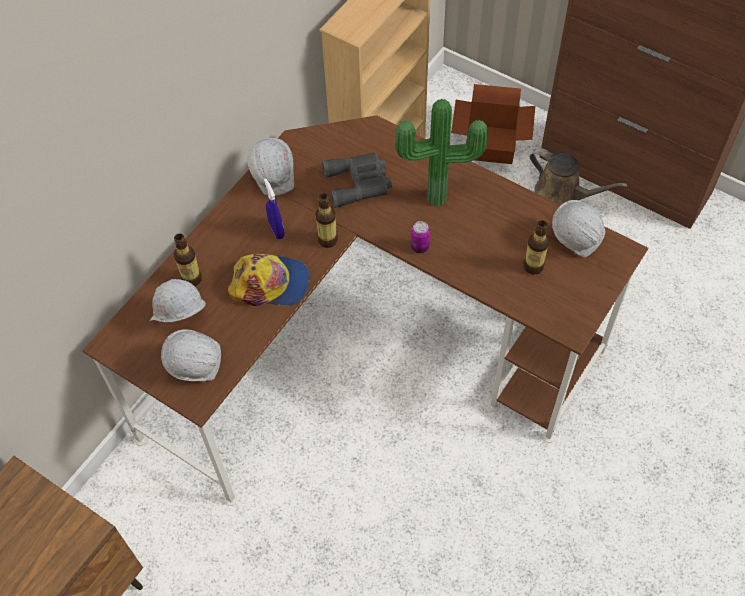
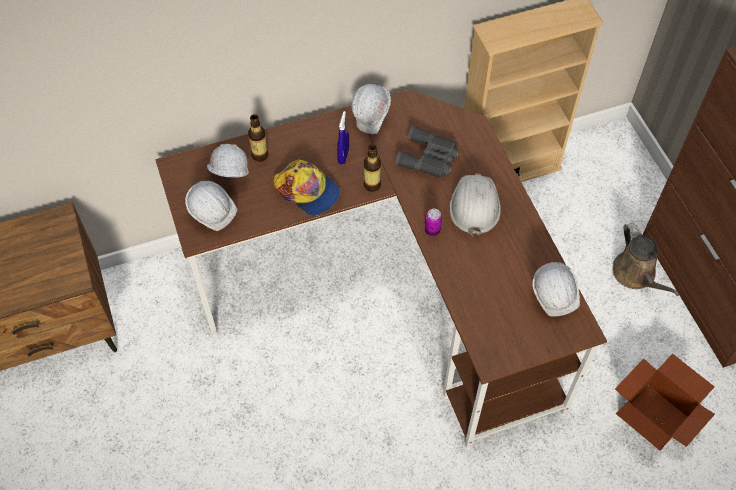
camera: 35 degrees right, 0 degrees up
potted plant [395,99,488,207] -> white hard hat [450,173,501,237]
cardboard box [451,84,535,164] -> cardboard box moved to [615,353,715,450]
bottle [524,220,549,275] -> none

